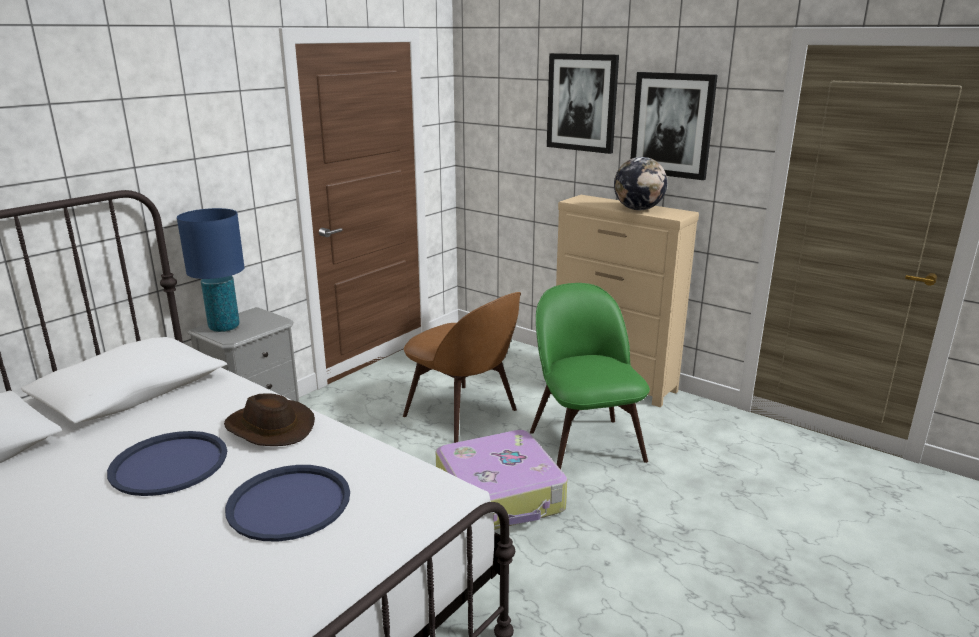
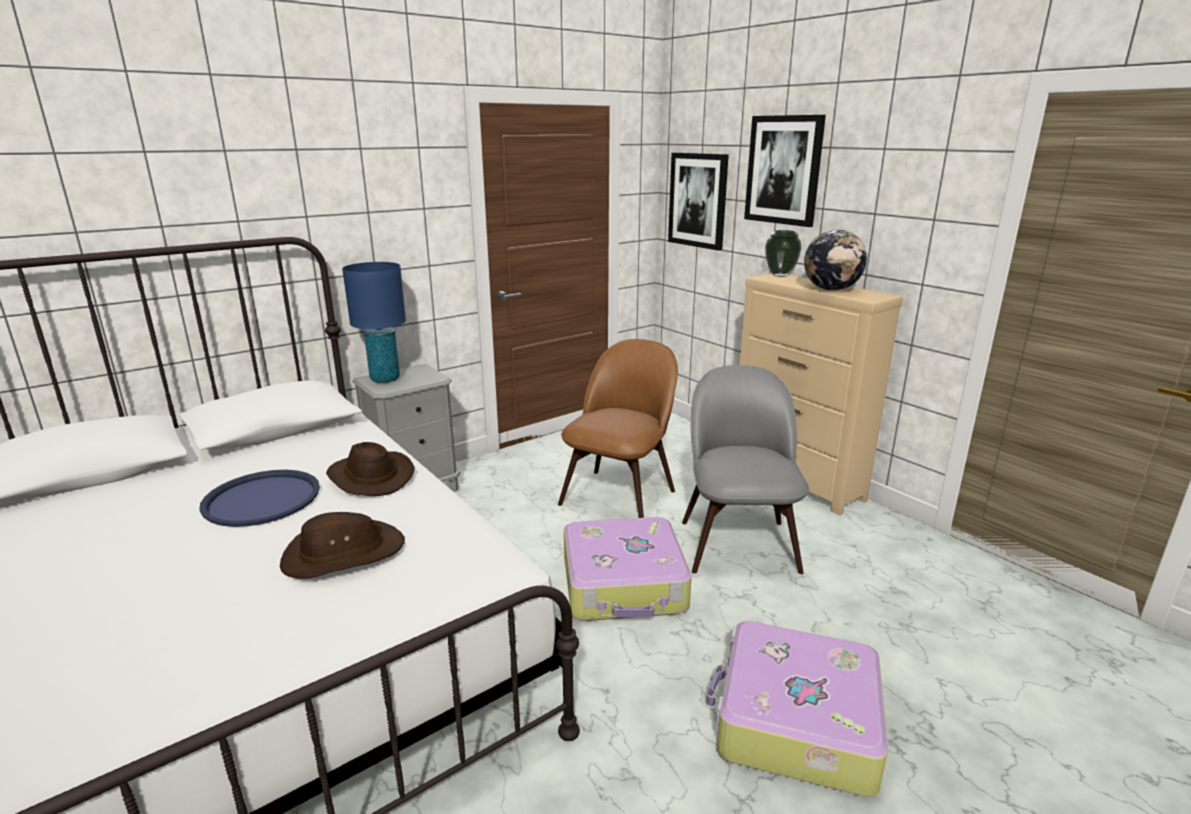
camera: 15 degrees right, 0 degrees up
blue tray [225,465,350,541] -> brown hat [280,512,405,579]
brown chair [403,292,521,443] -> brown chair turned 120 degrees counterclockwise [558,339,678,518]
green chair [530,283,650,469] -> grey chair [682,365,809,574]
picture [631,72,718,180] -> picture moved to [668,153,729,251]
none -> suitcase [706,621,888,797]
none -> vase [765,230,801,277]

